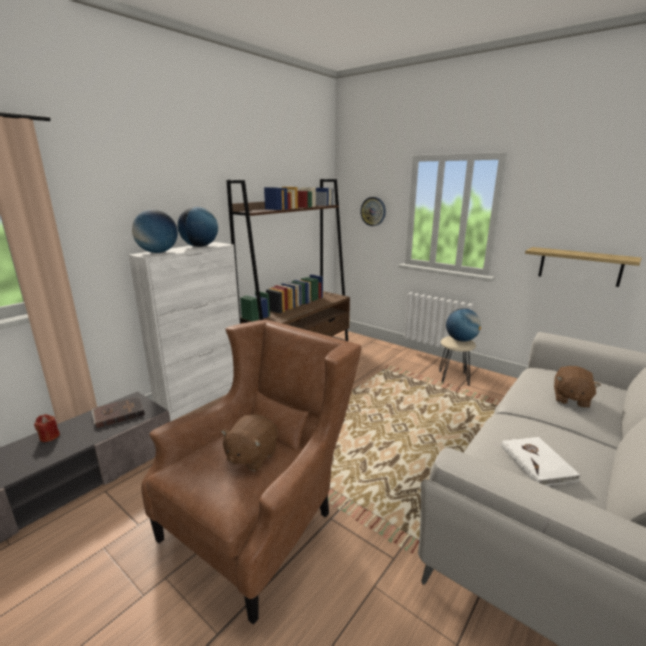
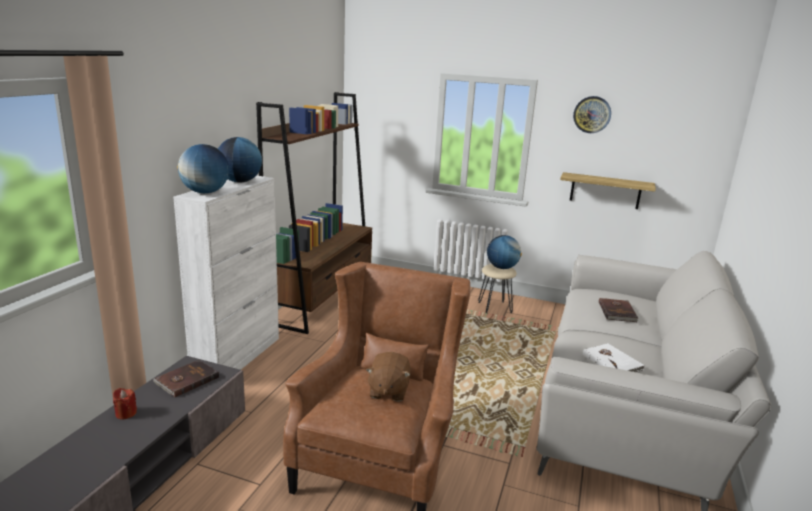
camera: 20 degrees left, 0 degrees up
wall clock [360,197,386,226] -> wall clock moved to [573,96,611,133]
brown plush toy [554,366,601,408] -> brown book [599,298,639,322]

